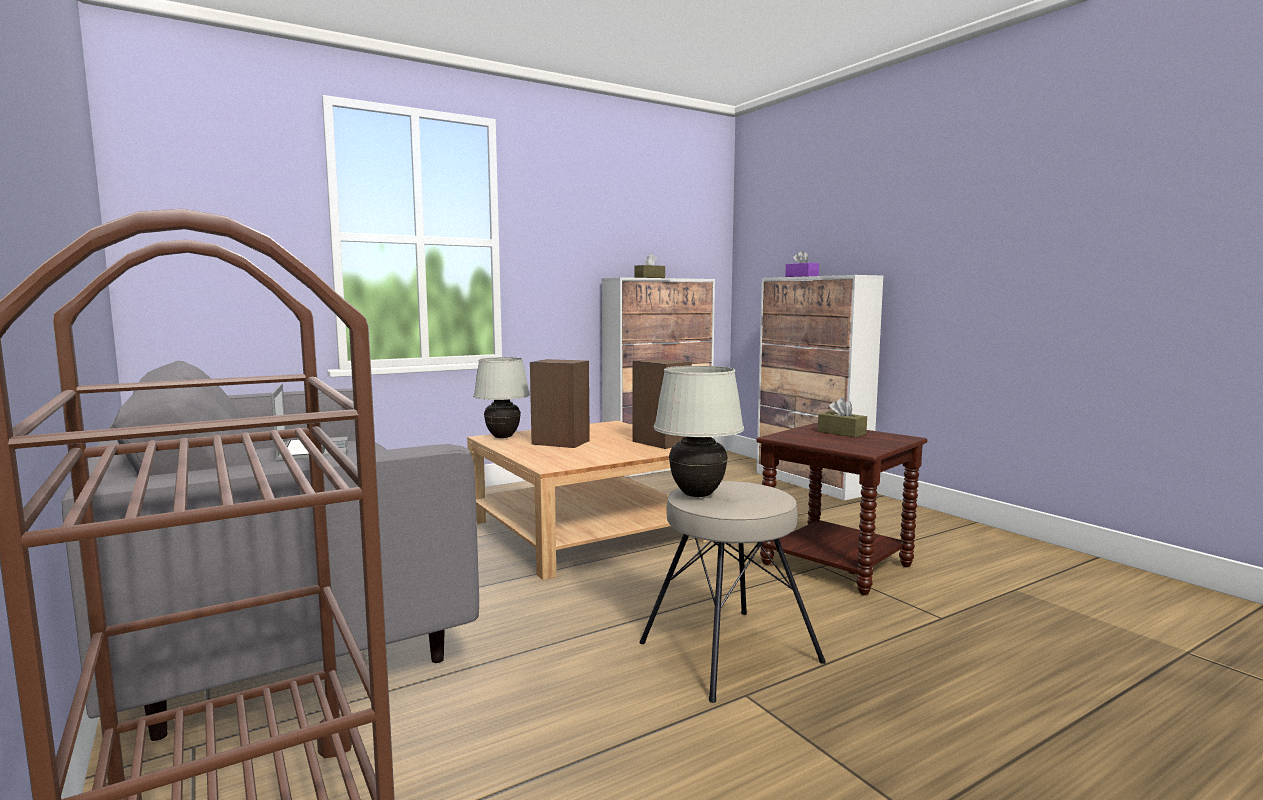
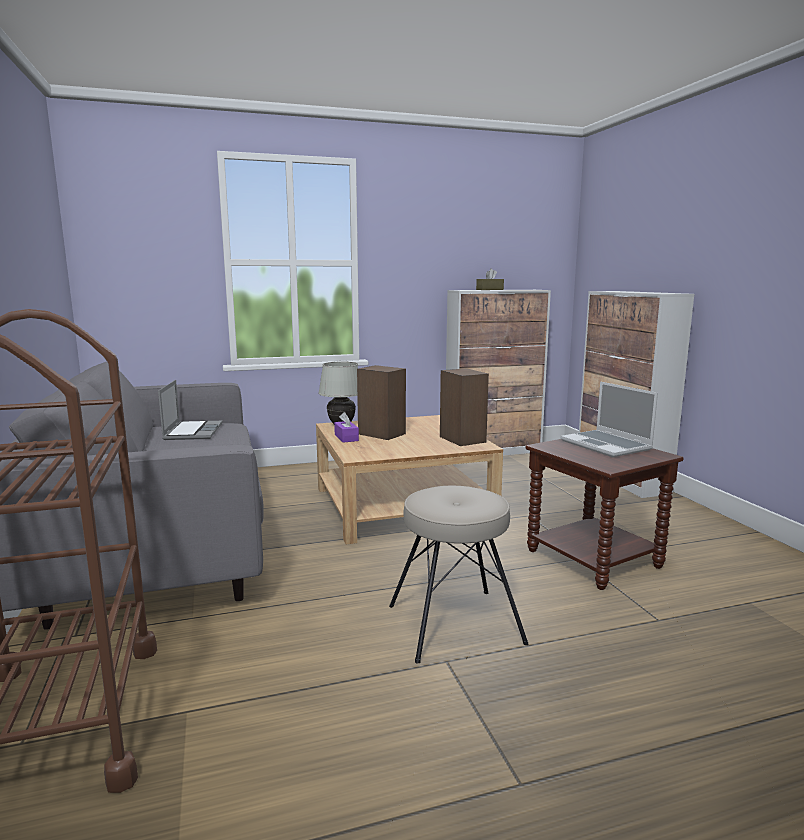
camera: 15 degrees right, 5 degrees up
white table lamp [654,366,744,497] -> none
purple tissue box [785,251,819,277] -> purple tissue box moved to [334,412,359,443]
brown tissue box [818,398,867,437] -> laptop [560,382,658,457]

